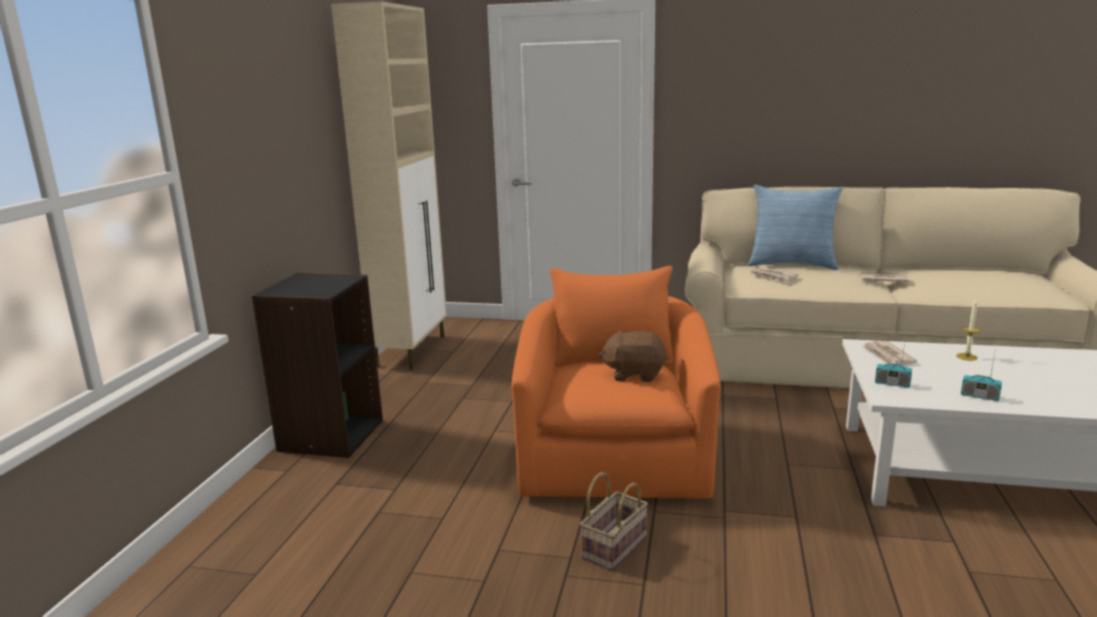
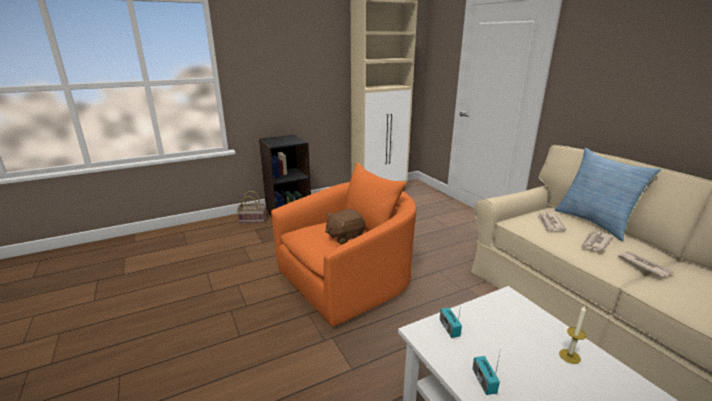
camera: 50 degrees right, 5 degrees up
basket [580,472,648,571] -> basket moved to [237,191,266,223]
brown plush toy [599,330,667,382] -> brown plush toy turned 90 degrees counterclockwise [325,209,365,244]
newspaper [862,341,917,366] -> newspaper moved to [581,231,614,252]

